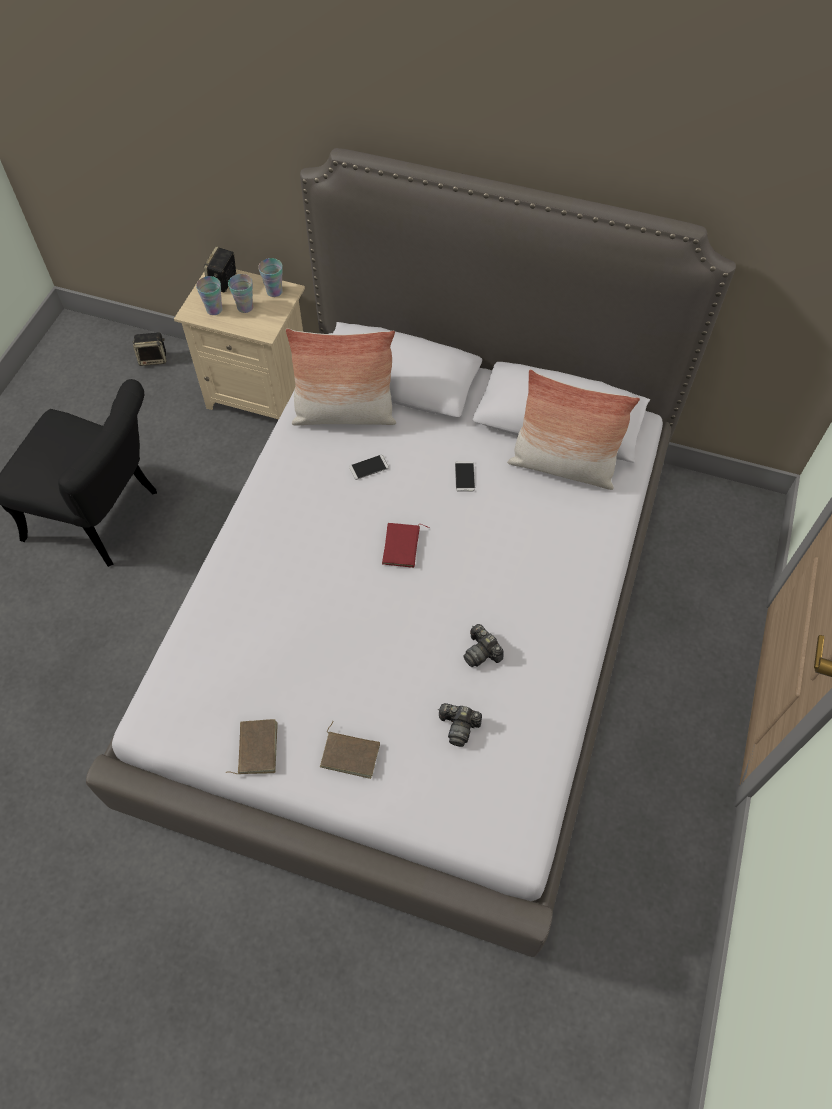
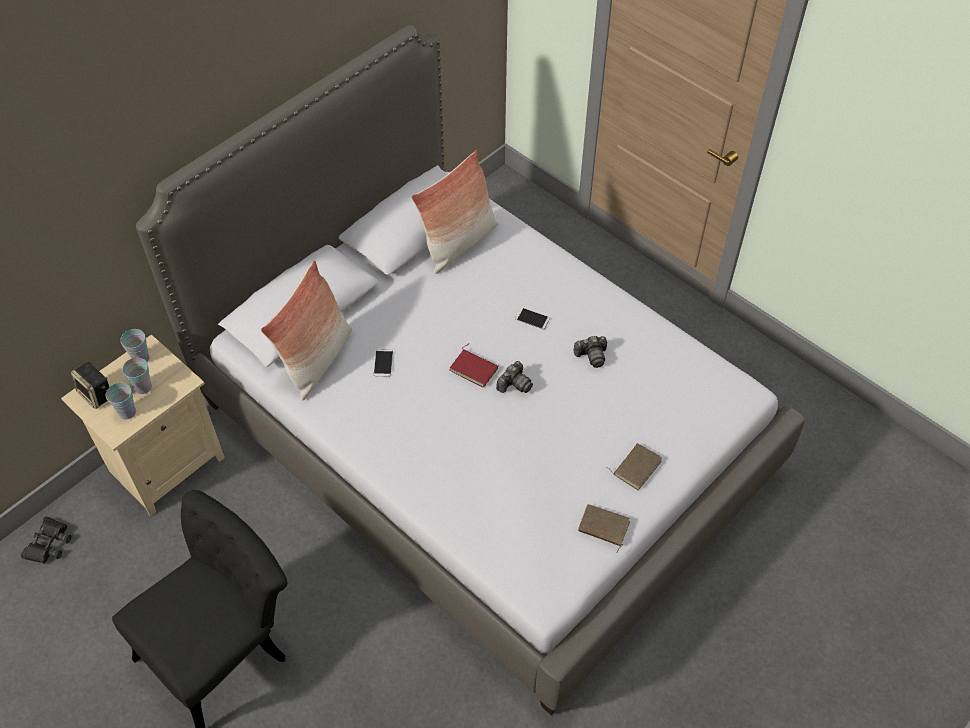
camera: 65 degrees left, 5 degrees down
speaker [133,333,166,366] -> black binoculars [21,516,72,564]
camera [438,703,482,747] -> camera moved to [496,361,533,393]
phone [455,461,475,492] -> phone moved to [515,308,550,330]

